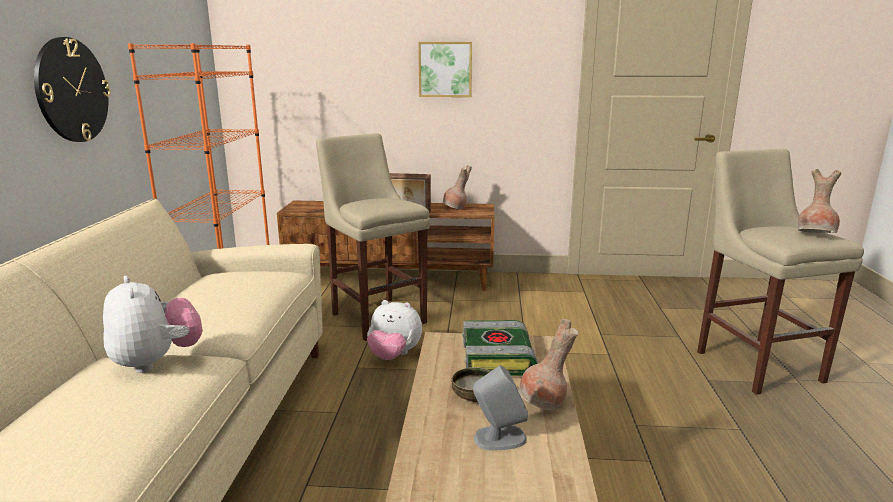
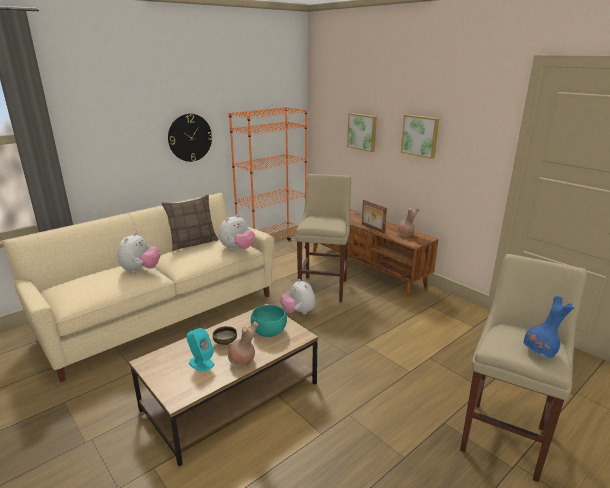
camera: 45 degrees right, 5 degrees up
book [462,320,538,376] -> turquoise bowl [251,305,287,337]
grey speaker [473,365,528,450] -> turquoise speaker [187,328,214,372]
brown vase [798,169,841,233] -> blue vase [523,296,575,358]
none -> pillow [162,194,219,251]
none -> plush toy [219,214,255,250]
none -> picture [347,113,377,152]

